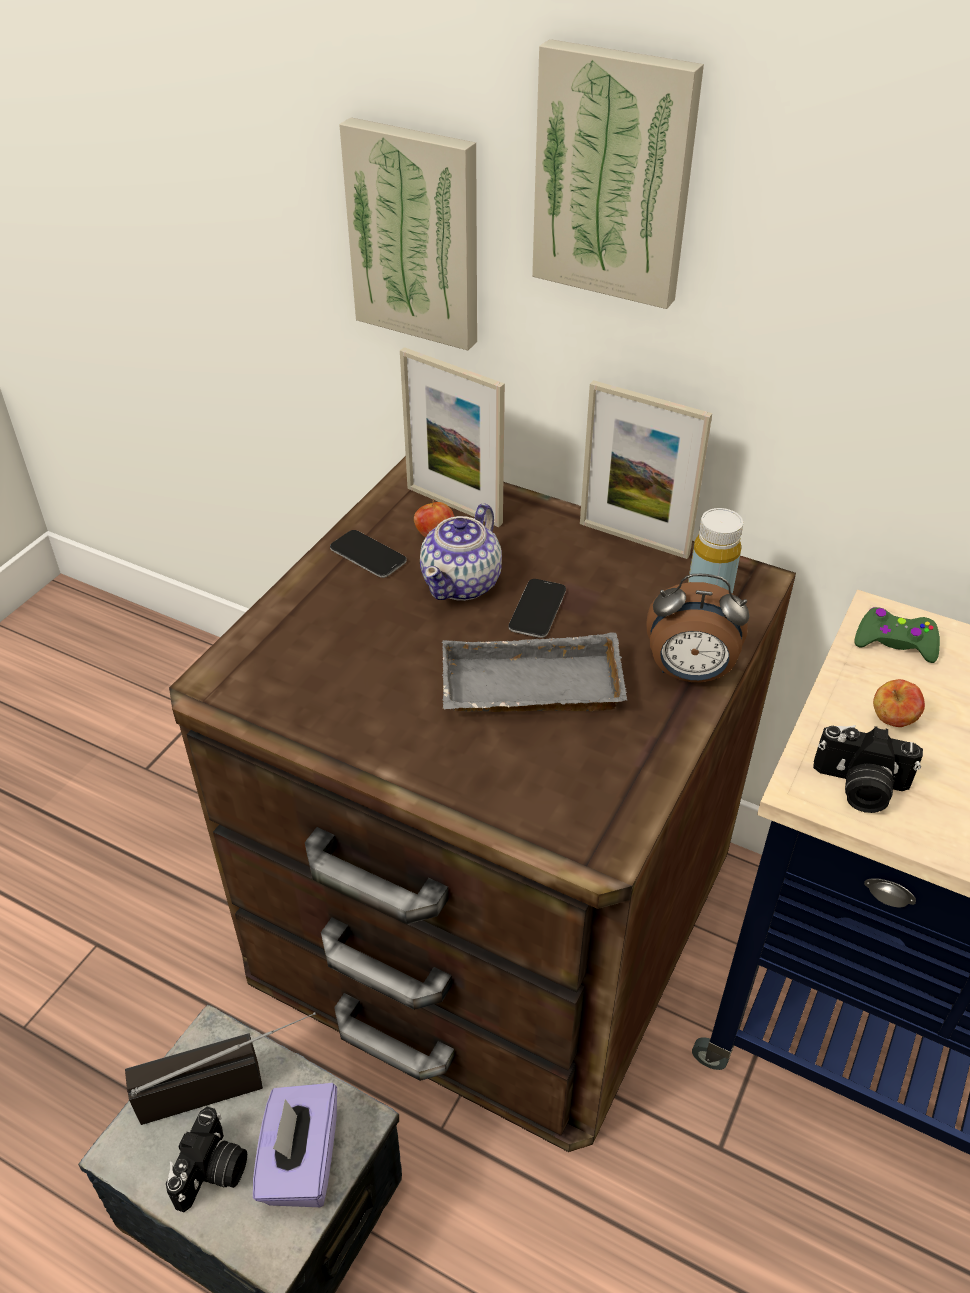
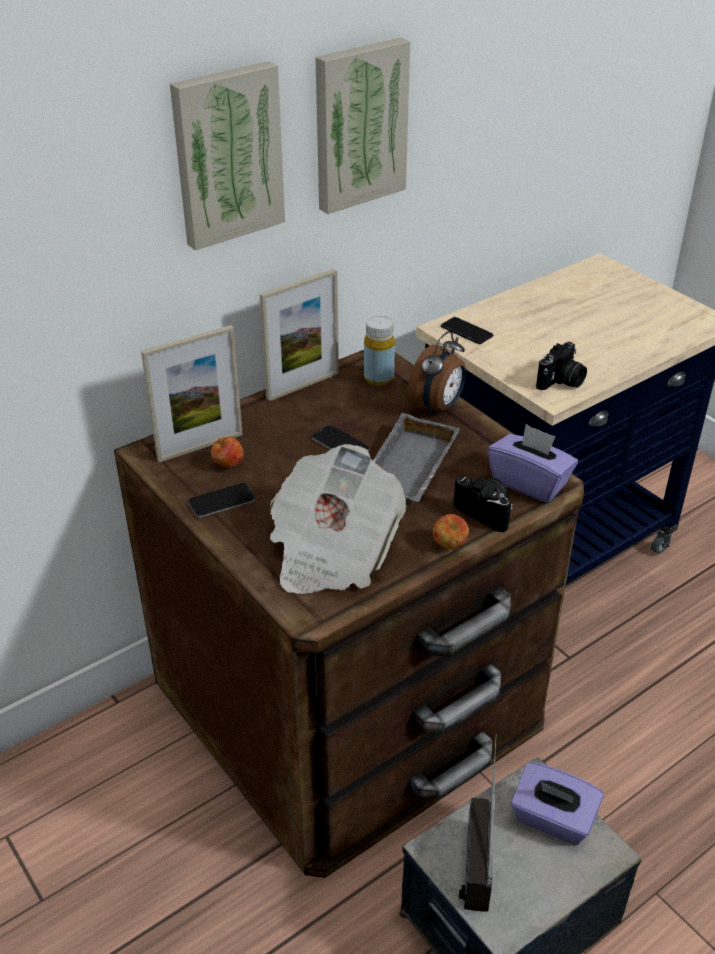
camera: 65 degrees left, 5 degrees down
camera [166,1107,247,1212] -> camera moved to [453,476,513,532]
picture [339,117,477,350] -> picture moved to [315,38,410,214]
teapot [420,504,502,601] -> none
green game controller [854,607,940,663] -> phone [441,317,493,344]
apple [873,679,925,727] -> apple moved to [433,514,469,549]
none -> newspaper [269,444,406,594]
none -> purple tissue box [488,424,578,503]

